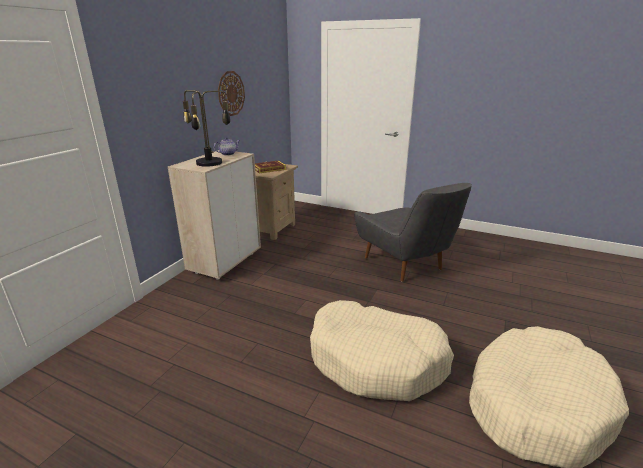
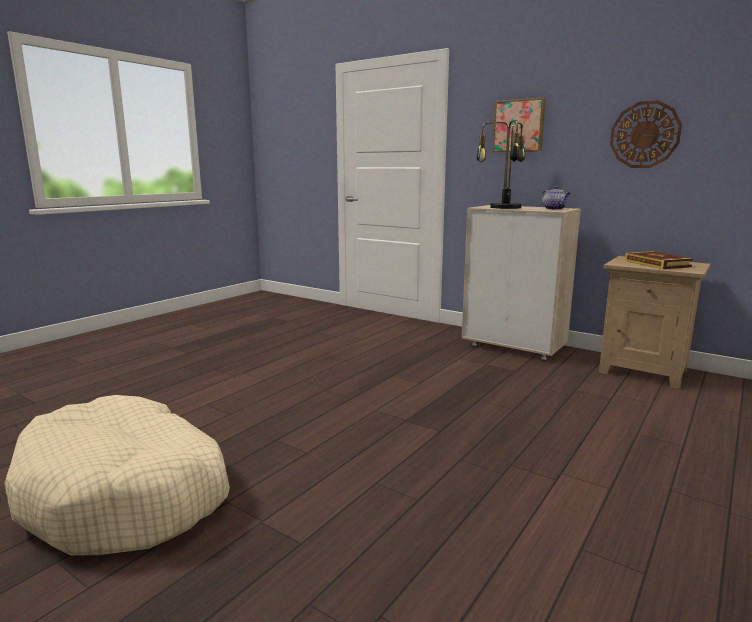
camera: 100 degrees right, 10 degrees down
beige dog bed [310,300,454,401] -> none
grey armchair [354,183,472,282] -> none
none -> picture [492,97,546,152]

